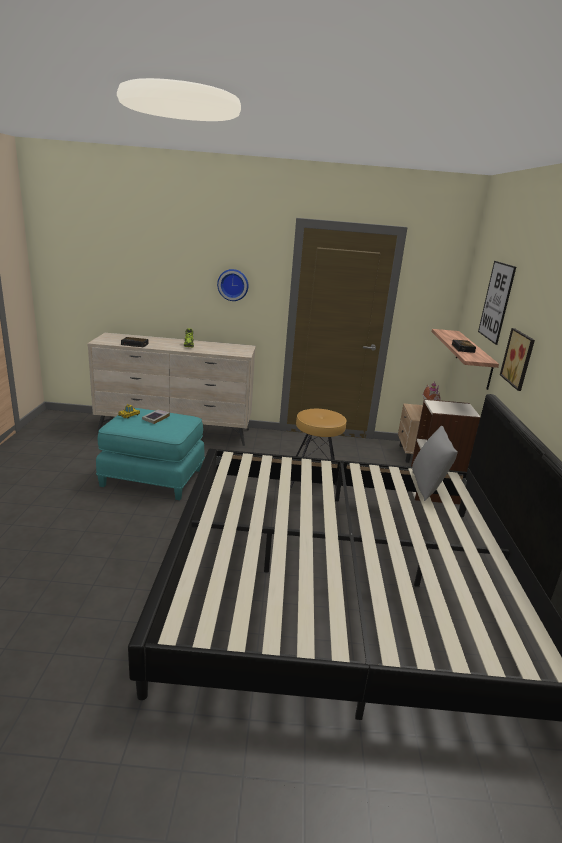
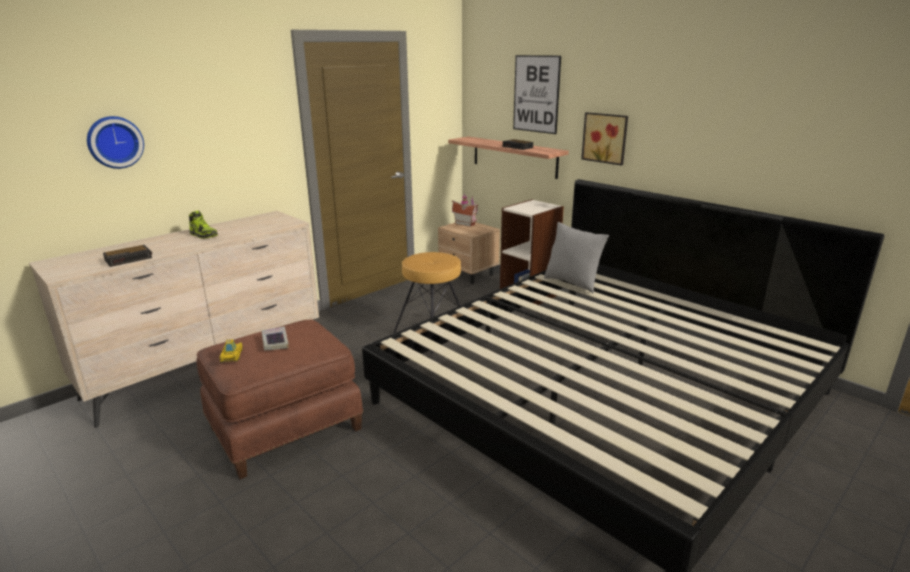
camera: 45 degrees left, 0 degrees up
turquoise ottoman [96,408,205,500] -> brown ottoman [196,320,363,479]
wall clock [217,269,248,301] -> wall clock moved to [87,116,144,169]

